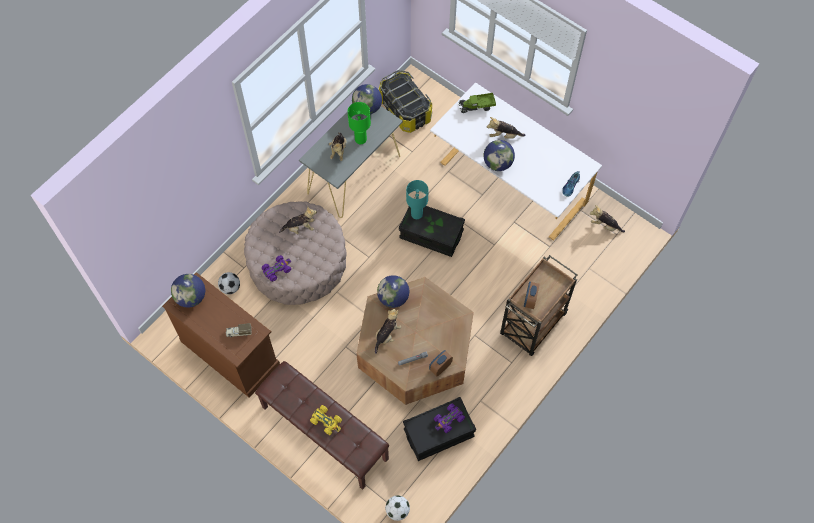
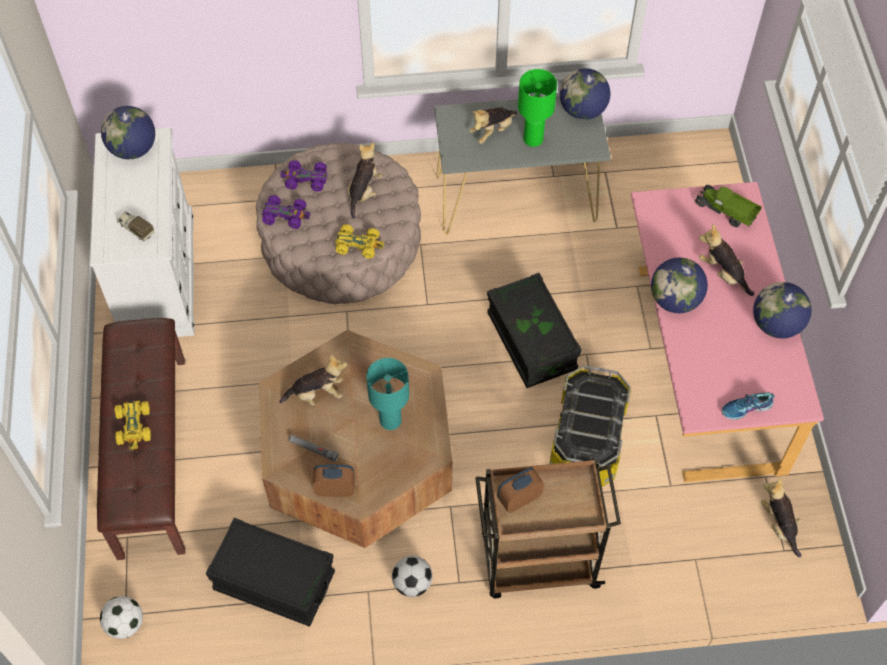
camera: 45 degrees right, 5 degrees down
brown dresser [162,272,280,398] -> white dresser [90,128,194,337]
football [218,272,240,294] -> football moved to [392,556,432,597]
plush toy [279,207,317,234] -> plush toy turned 105 degrees counterclockwise [348,142,382,219]
globe [377,275,409,308] -> globe moved to [753,282,812,339]
storage box [379,70,432,133] -> storage box moved to [550,365,631,487]
turquoise table lamp [406,180,429,219] -> turquoise table lamp moved to [366,358,409,430]
white desk [430,83,602,241] -> pink desk [631,182,824,483]
purple toy car [434,404,465,433] -> purple toy car moved to [280,160,327,191]
none -> yellow toy car [335,224,384,259]

